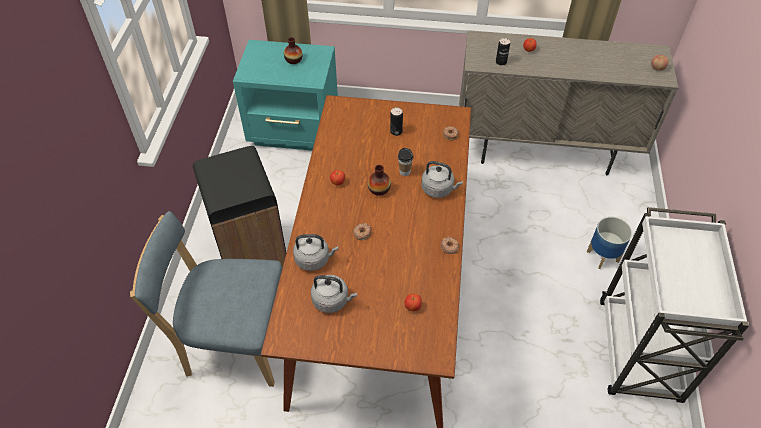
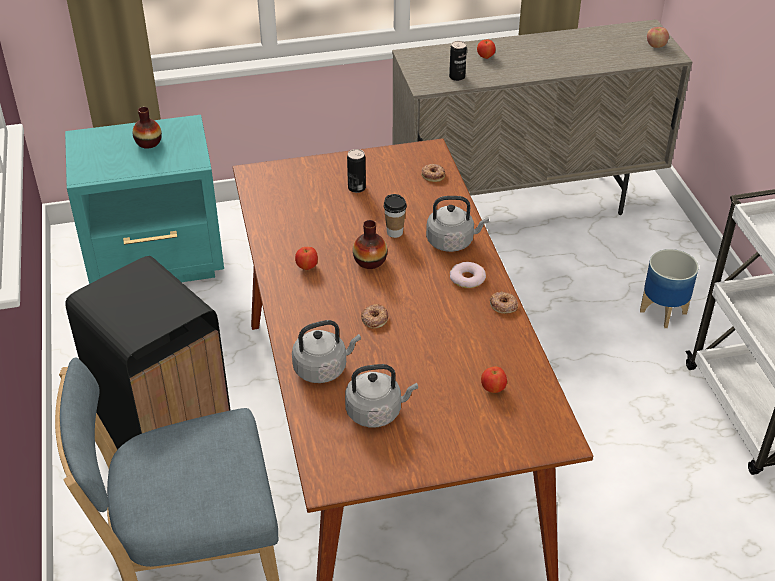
camera: 20 degrees left, 10 degrees down
none -> donut [450,262,486,288]

